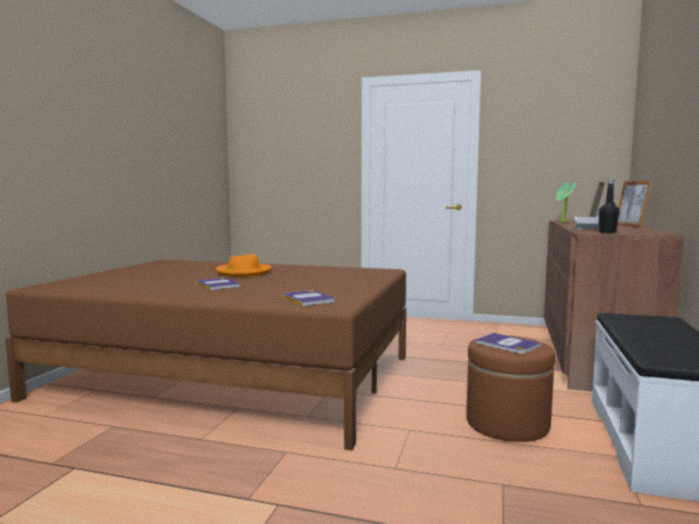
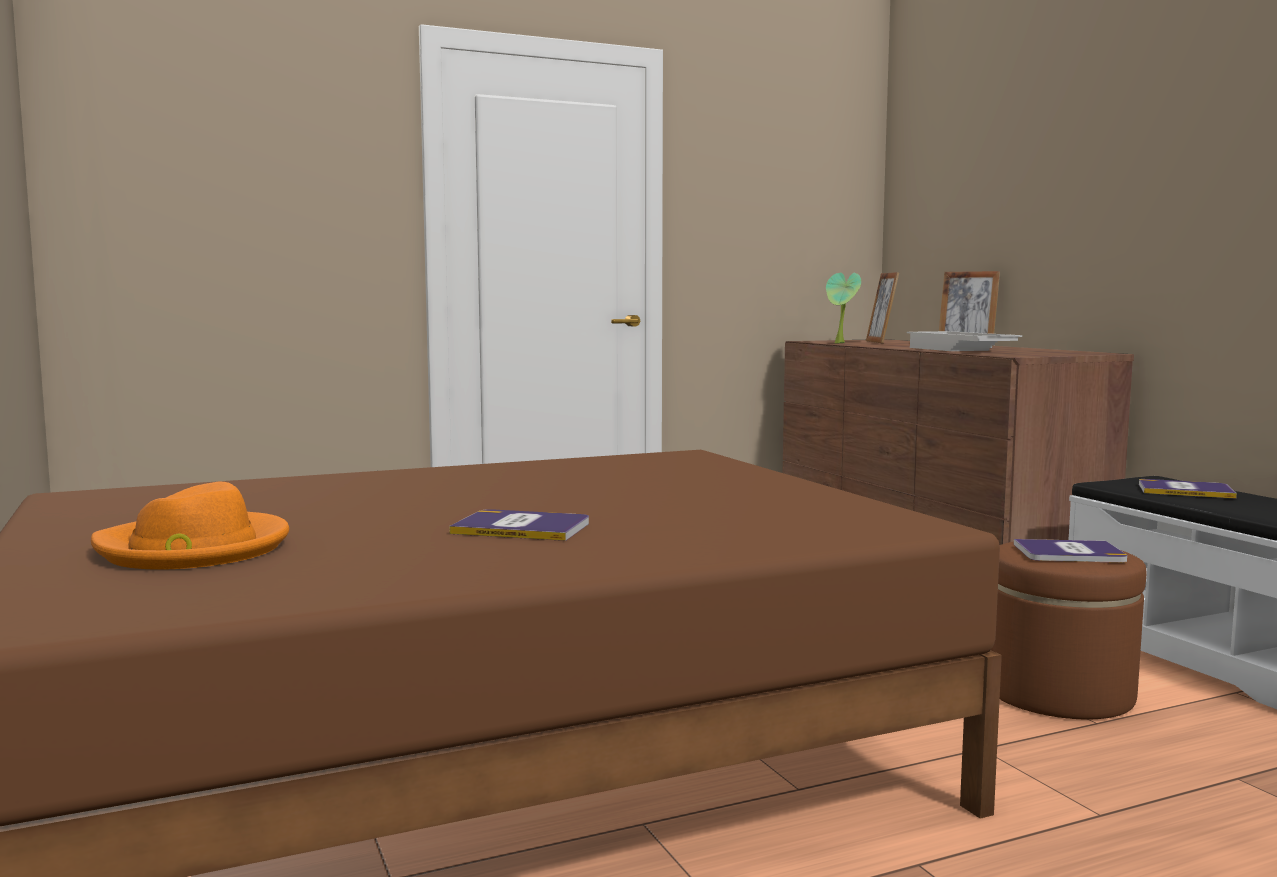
camera: 40 degrees left, 0 degrees up
orange hat [216,254,271,277] -> orange hat moved to [91,482,289,570]
book [281,290,335,306] -> book moved to [1139,479,1237,499]
black bottle [599,179,619,233] -> none

